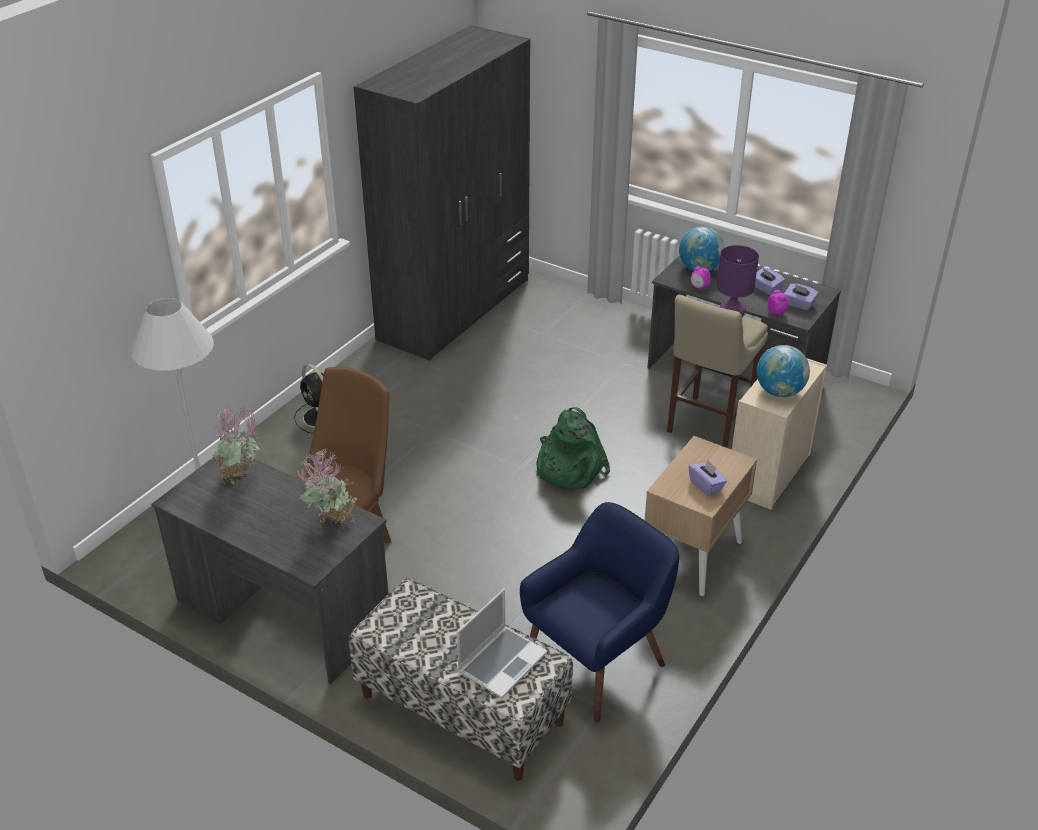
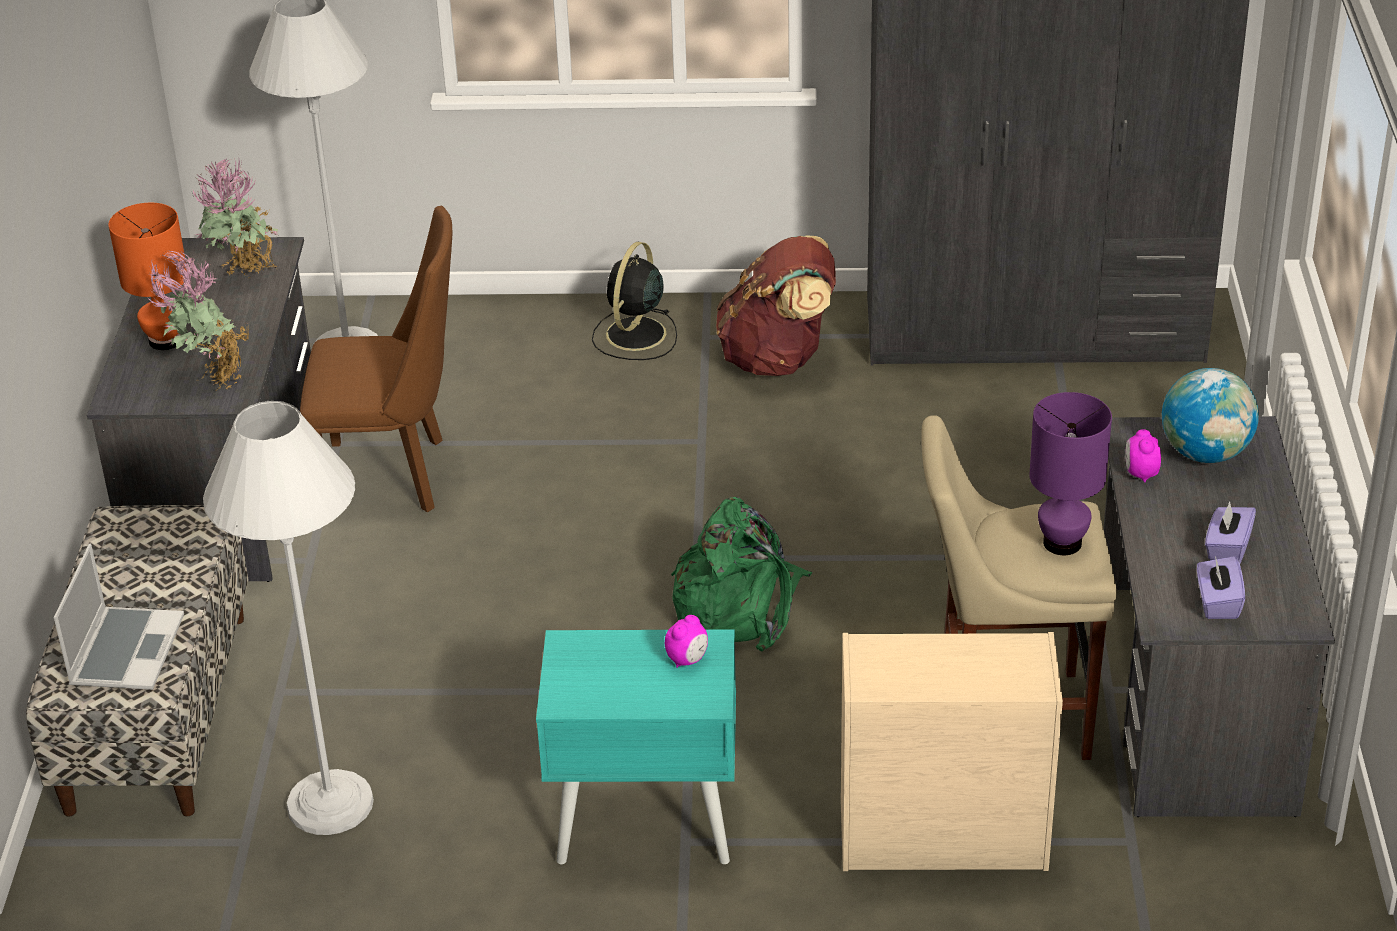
camera: 60 degrees right, 0 degrees up
laptop [457,589,547,698] -> laptop turned 90 degrees counterclockwise [54,543,184,690]
blue armchair [520,502,679,722] -> white floor lamp [203,401,374,835]
beige nightstand [645,436,757,596] -> turquoise nightstand [536,630,736,864]
purple tissue box [689,460,727,496] -> none
globe [757,345,810,397] -> none
alarm clock [768,290,788,316] -> alarm clock moved to [665,615,708,668]
none -> orange table lamp [108,203,187,350]
none -> brown backpack [716,235,836,376]

